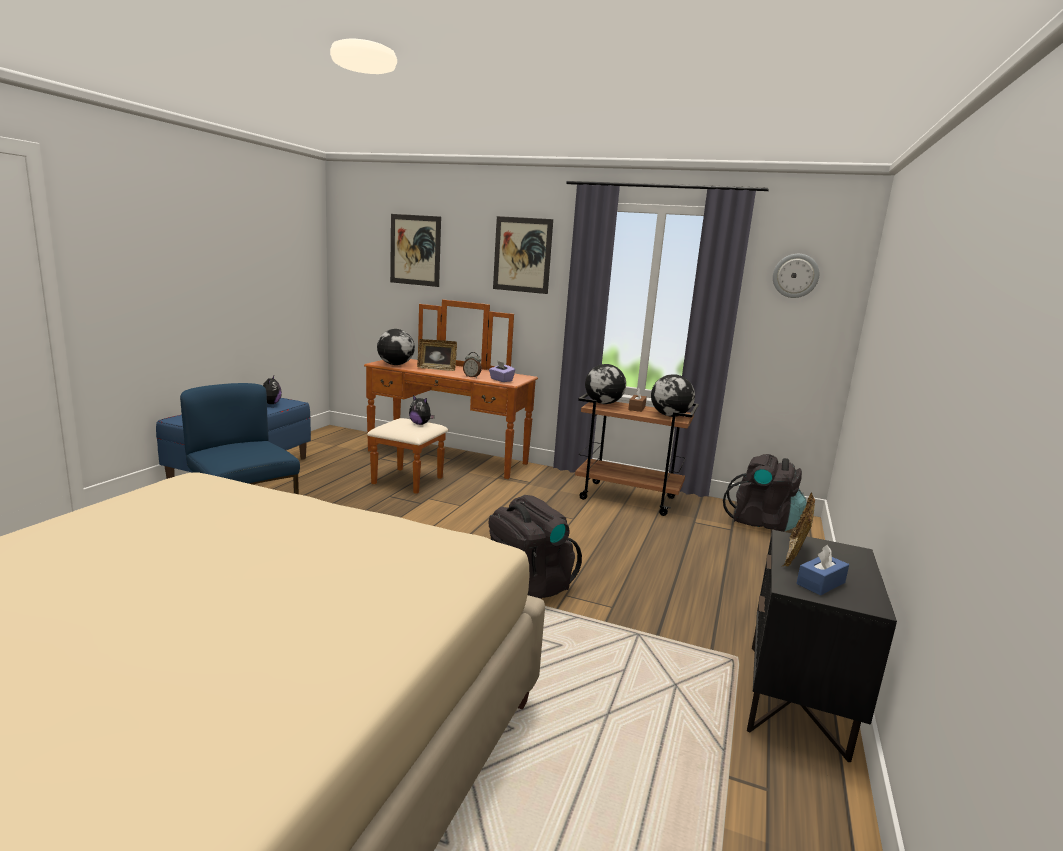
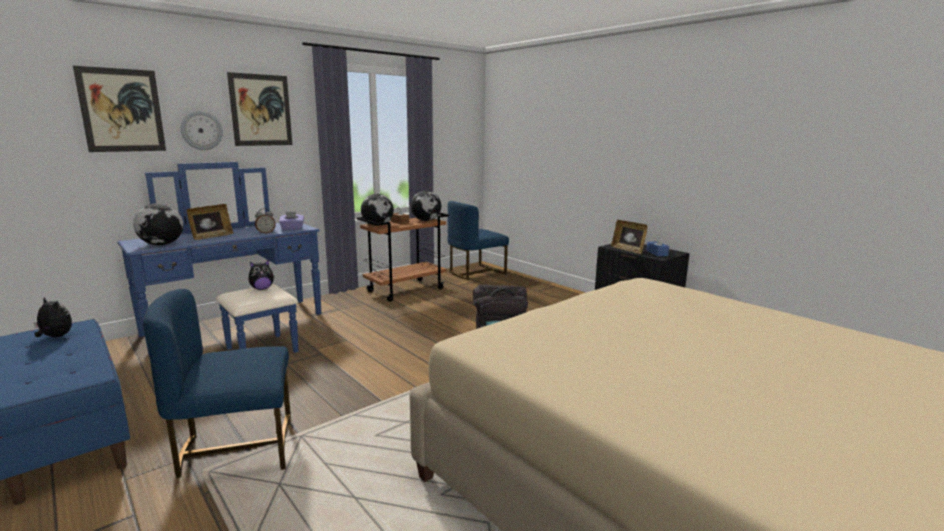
camera: 60 degrees left, 0 degrees up
brown dresser [364,300,538,494] -> blue dresser [118,162,321,354]
black backpack [723,454,807,532] -> blue chair [447,201,509,280]
wall clock [773,254,819,298] -> wall clock moved to [181,111,223,150]

